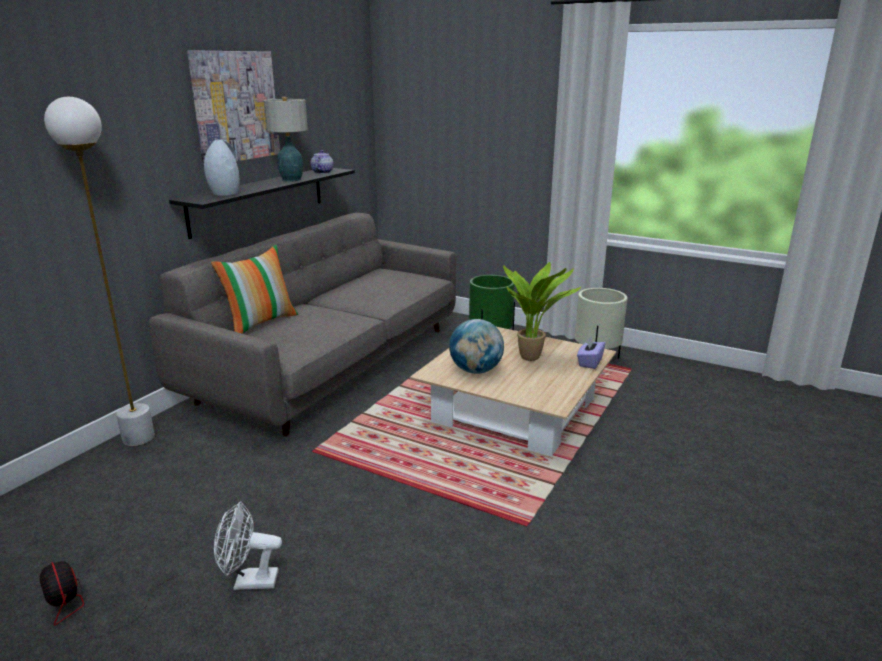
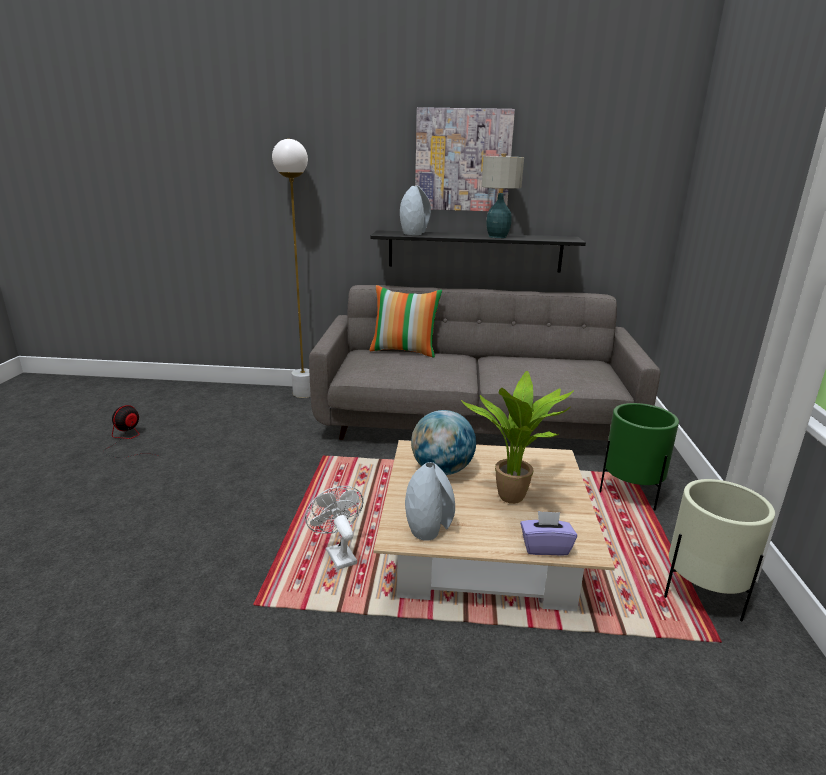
camera: 65 degrees right, 0 degrees up
white fan [214,502,282,590] -> white fan moved to [305,486,363,570]
teapot [311,150,333,174] -> none
none -> grey vase [405,462,455,541]

